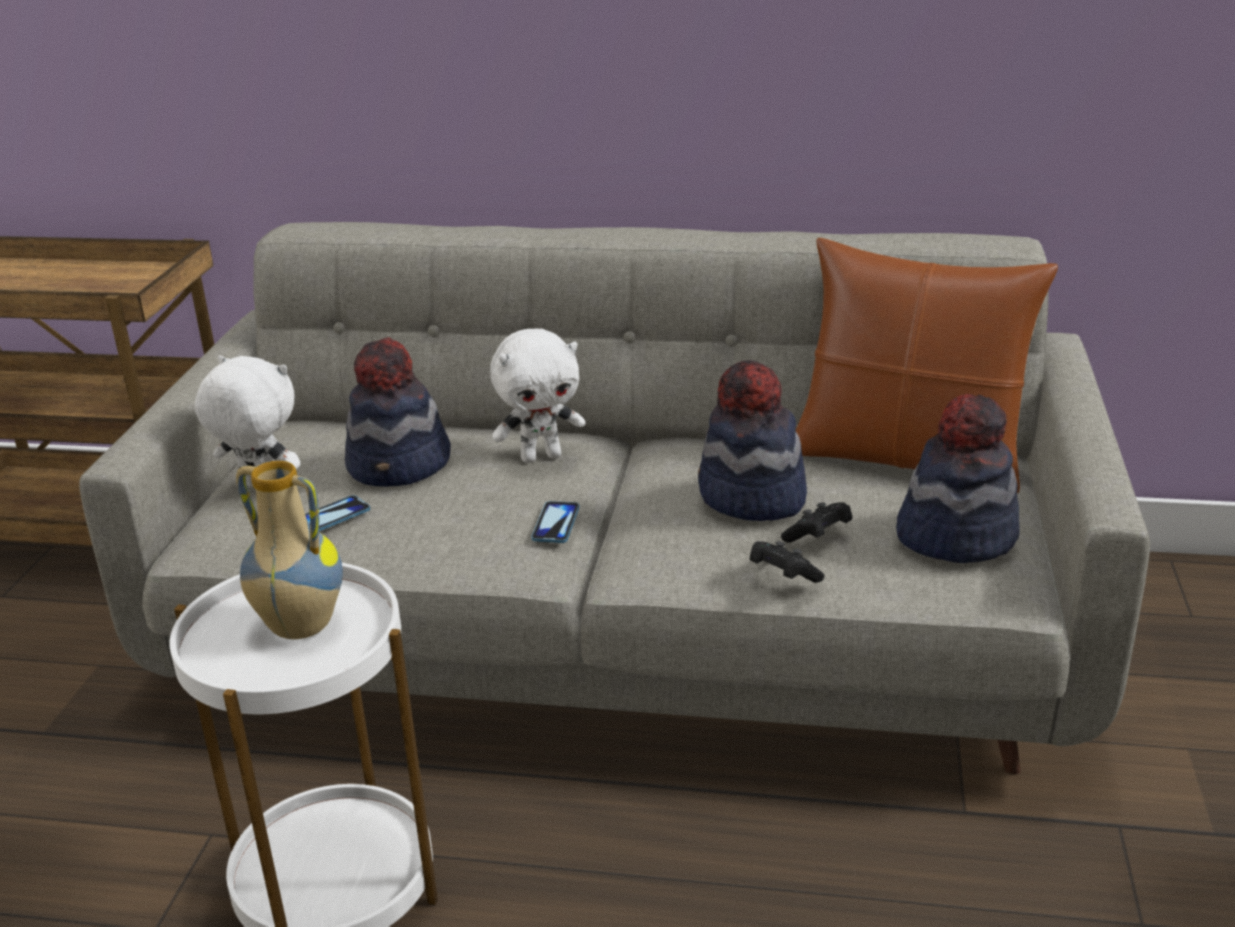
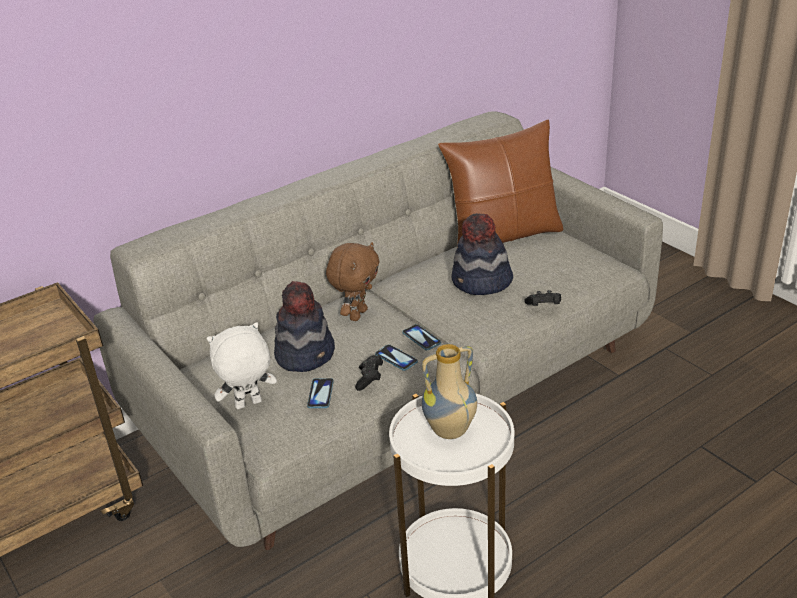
camera: 45 degrees left, 5 degrees up
white plush toy [490,329,585,463] -> brown plush toy [326,242,379,321]
black game controller [781,502,852,543] -> black game controller moved to [355,355,383,391]
hat [896,394,1020,563] -> none
none -> phone [375,344,418,371]

